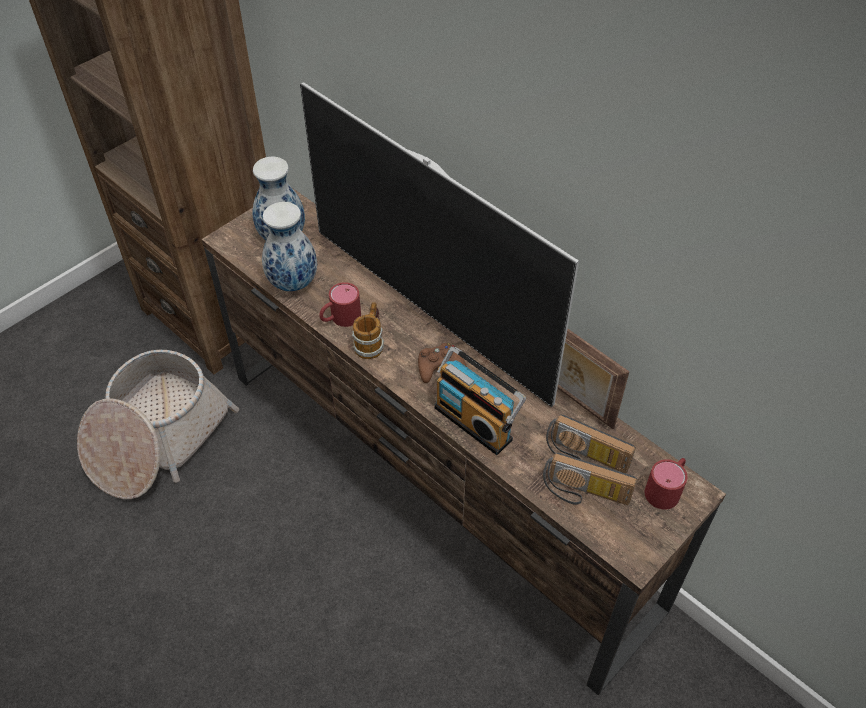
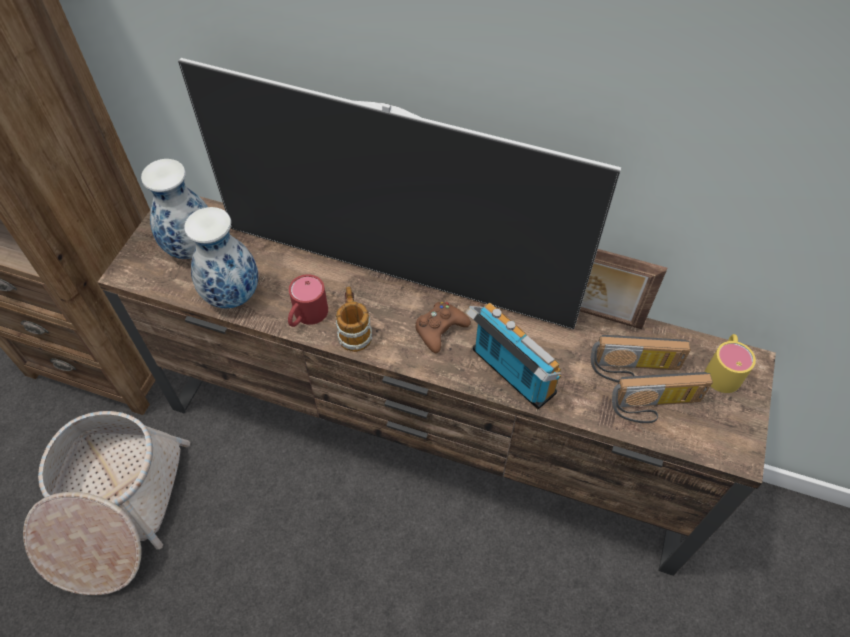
camera: 25 degrees left, 5 degrees up
radio [435,347,526,455] -> radio turned 150 degrees counterclockwise [466,303,562,409]
red mug [645,458,687,510] -> yellow mug [705,334,756,393]

